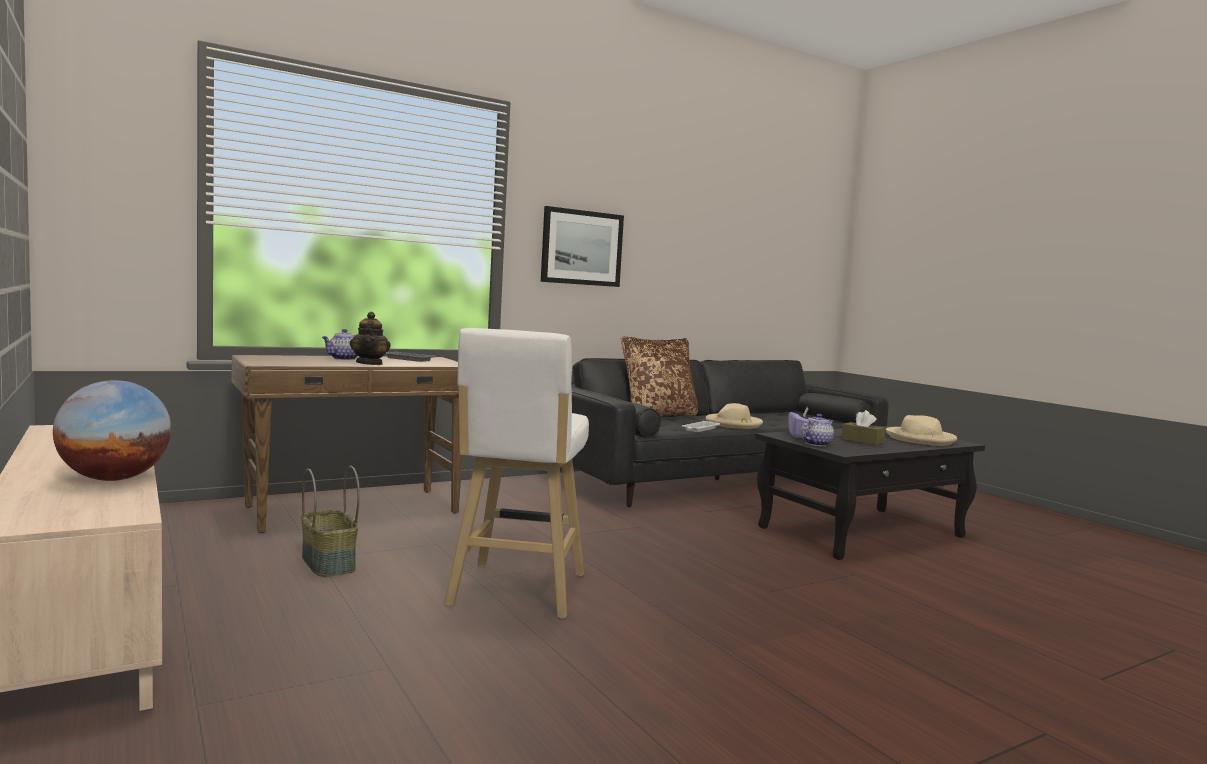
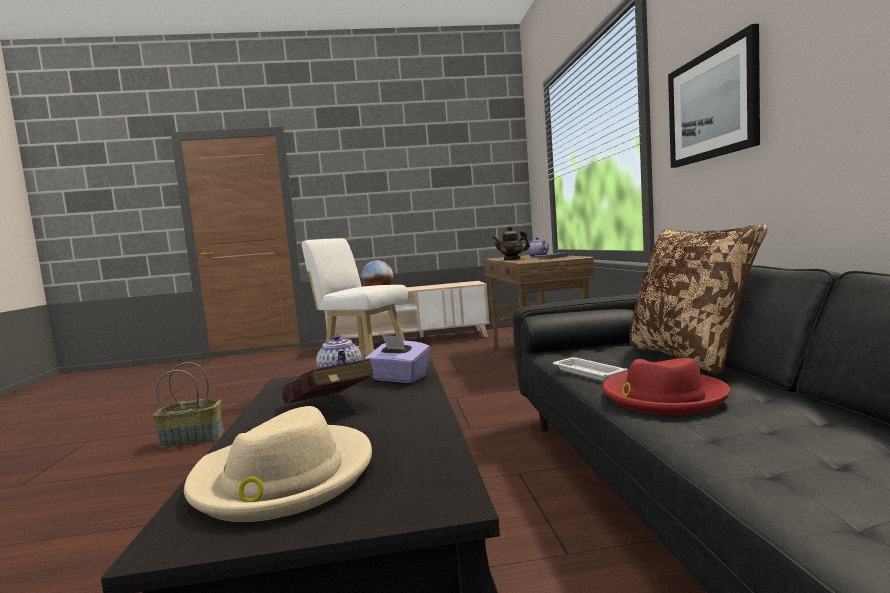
camera: 115 degrees right, 0 degrees up
basket [301,466,360,577] -> basket moved to [153,362,224,448]
beige hat [706,403,763,429] -> red hat [602,358,730,415]
brown tissue box [841,410,885,445] -> red book [282,359,374,404]

